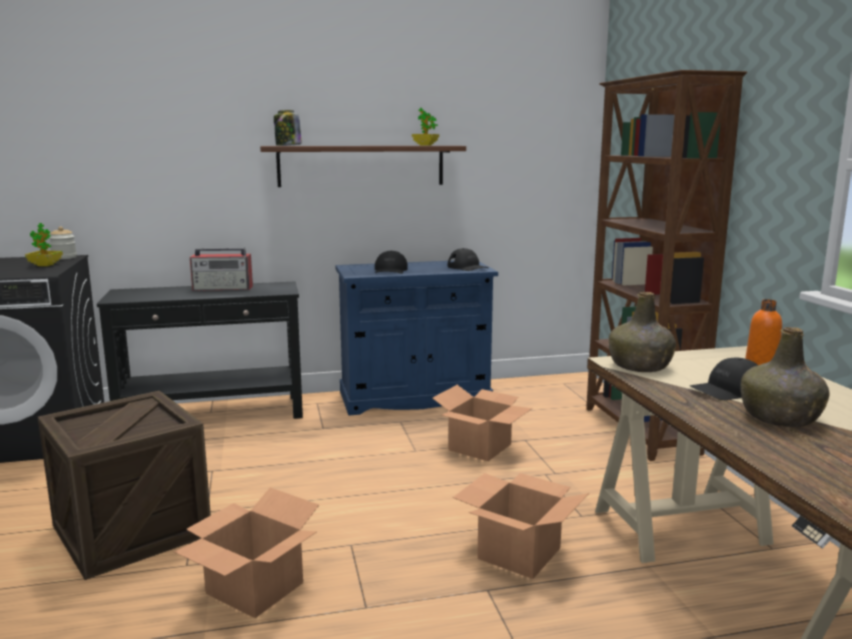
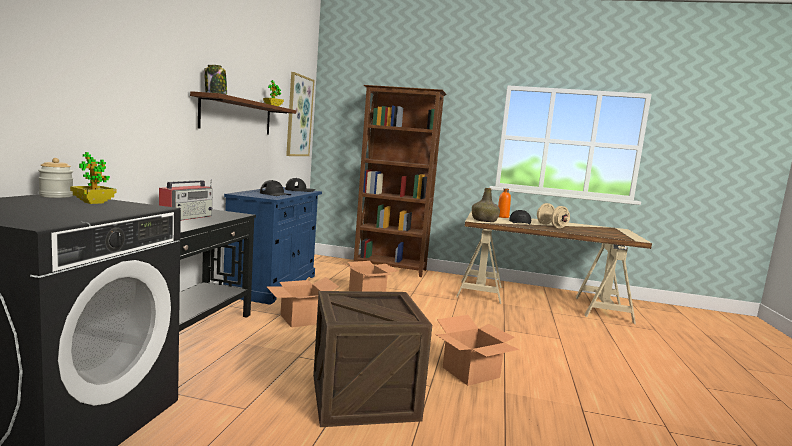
camera: 65 degrees left, 5 degrees down
cardboard box [453,473,589,579] -> cardboard box moved to [266,277,339,328]
green bottle [741,327,829,427] -> beige dumbbell [537,203,570,228]
none -> picture [286,72,314,156]

